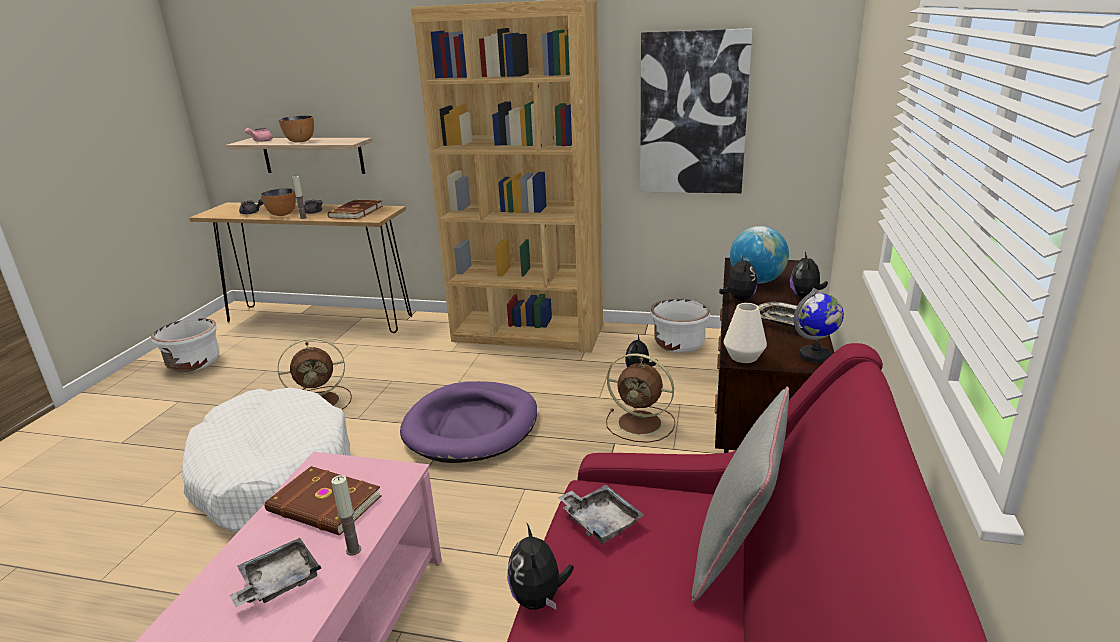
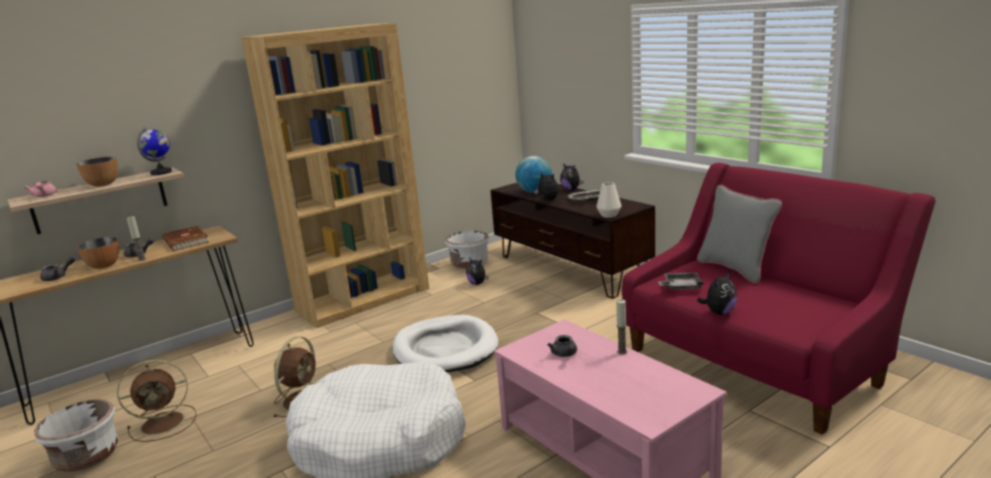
camera: 50 degrees left, 5 degrees down
grey tray [230,538,321,607] -> none
brown book [265,466,381,535] -> grey teapot [548,335,577,357]
purple dog bed [400,381,537,463] -> white dog bed [393,315,498,372]
plush toy [507,522,574,610] -> plush toy turned 75 degrees counterclockwise [697,272,737,315]
brown fan [606,353,675,443] -> brown fan moved to [117,360,196,442]
picture [640,28,752,193] -> none
globe [794,290,844,363] -> globe moved to [137,127,172,175]

